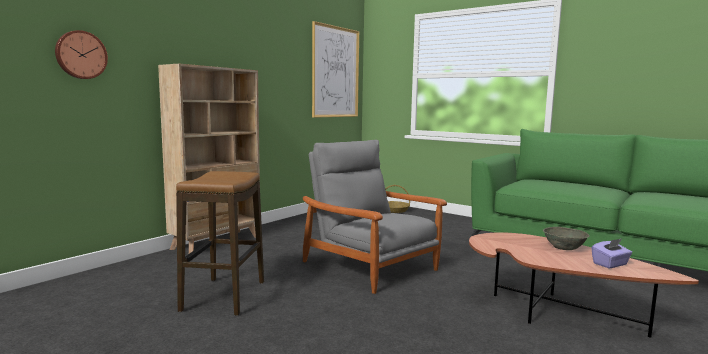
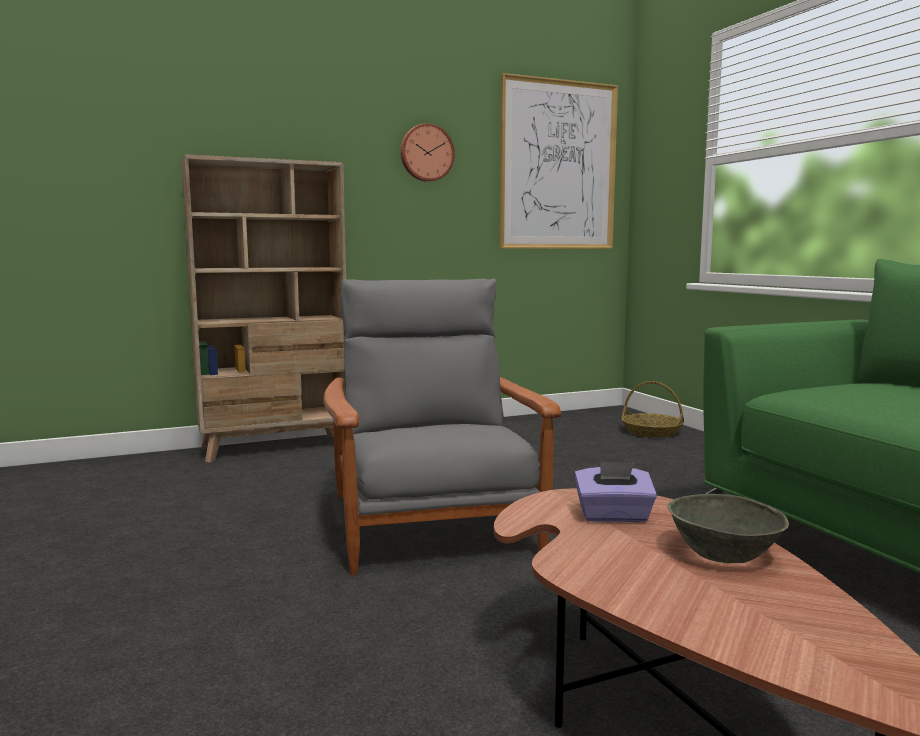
camera: 30 degrees right, 0 degrees up
wall clock [55,30,108,79] -> wall clock moved to [400,123,455,182]
stool [176,171,264,316] -> none
purple tissue box [591,239,632,268] -> purple tissue box moved to [574,461,657,522]

